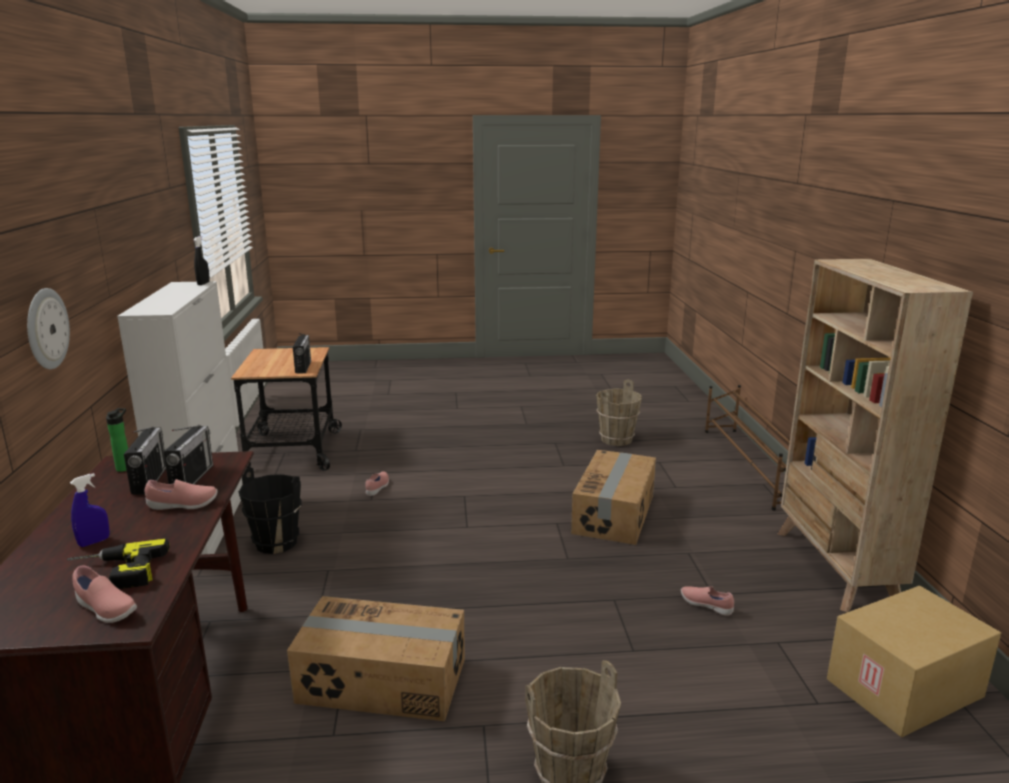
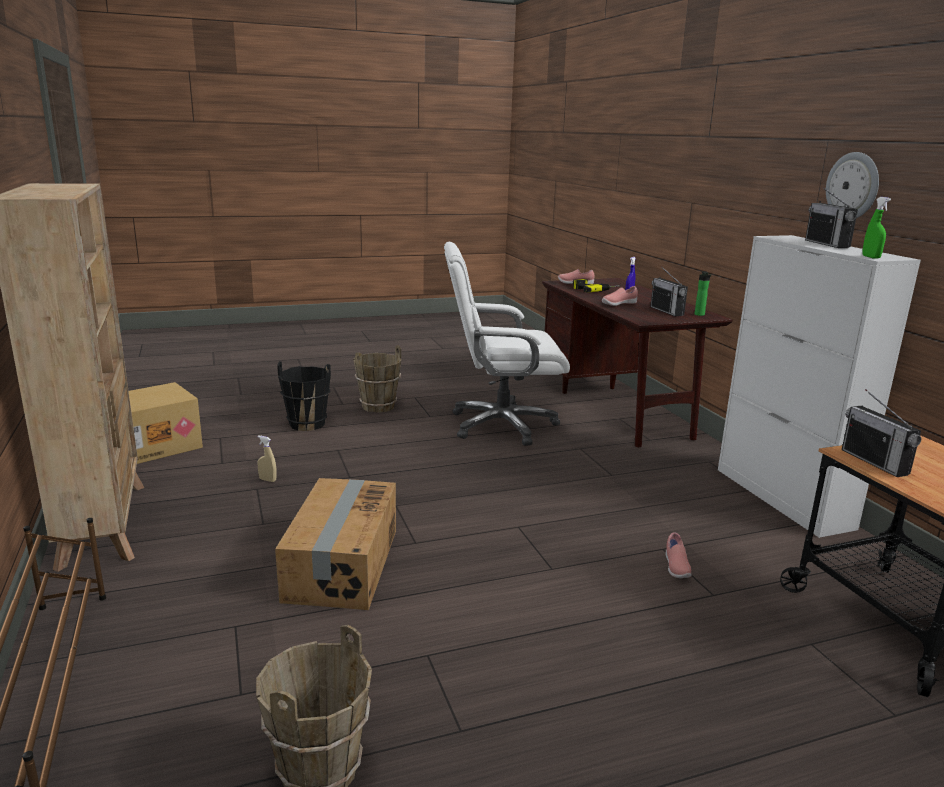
camera: 165 degrees right, 0 degrees up
wall clock [27,288,70,369] -> wall clock moved to [826,152,879,218]
radio [163,425,213,484] -> radio moved to [805,187,858,248]
black spray bottle [193,236,210,285] -> green spray bottle [862,197,891,259]
black bucket [238,467,301,554] -> black bucket moved to [277,361,331,431]
cardboard box [287,596,465,721] -> white office chair [444,242,570,446]
pink shoe [681,586,734,616] -> beige spray bottle [258,435,277,482]

